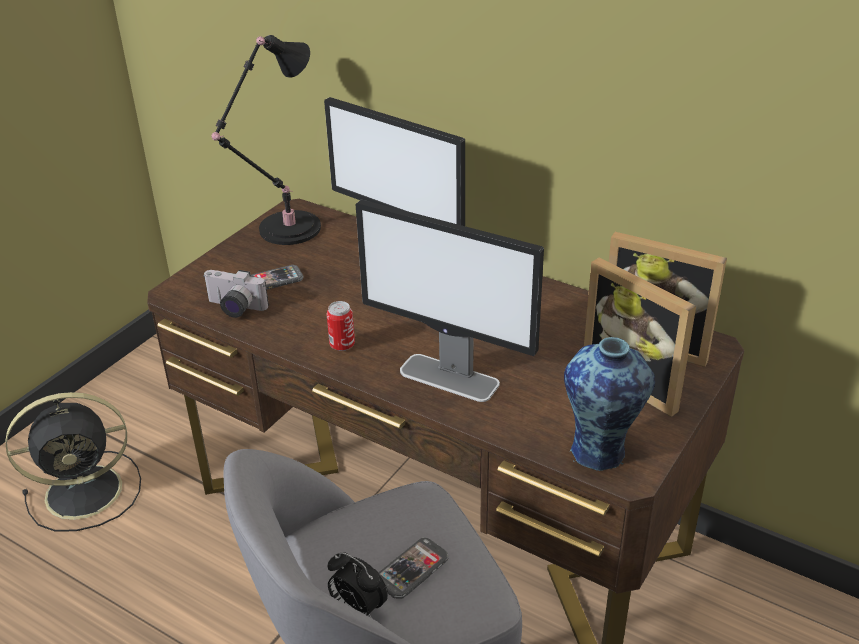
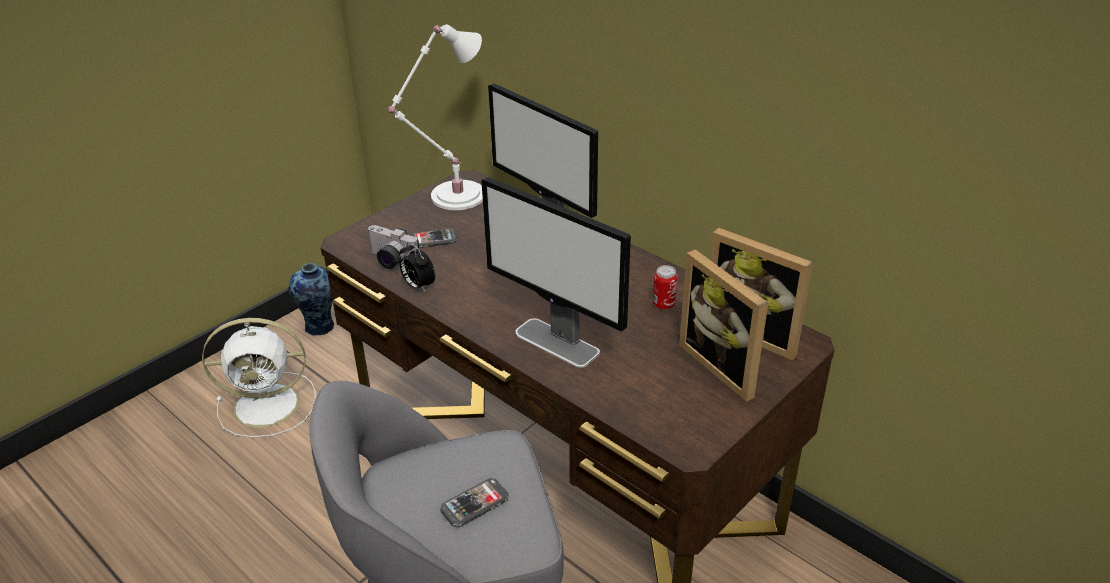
camera: 10 degrees right, 0 degrees up
black fan [6,392,141,532] -> white fan [202,318,316,438]
black table lamp [212,35,321,245] -> white table lamp [388,24,483,210]
can [327,301,355,351] -> can moved to [653,265,677,310]
alarm clock [328,552,388,618] -> alarm clock moved to [399,242,435,293]
vase [564,337,655,471] -> vase moved to [288,263,334,336]

